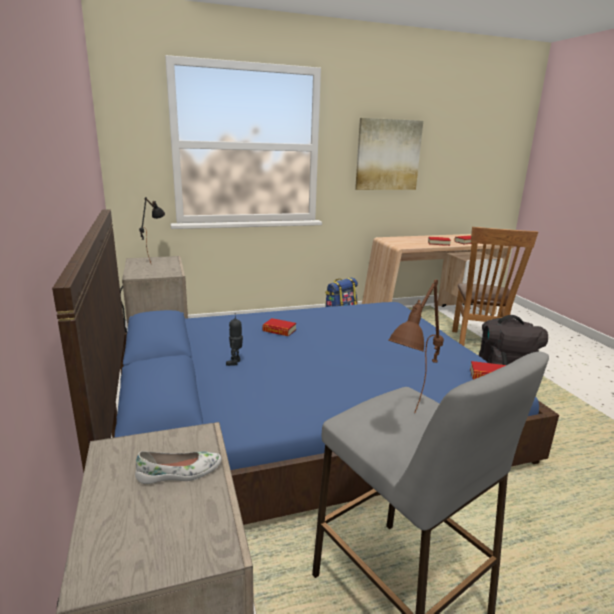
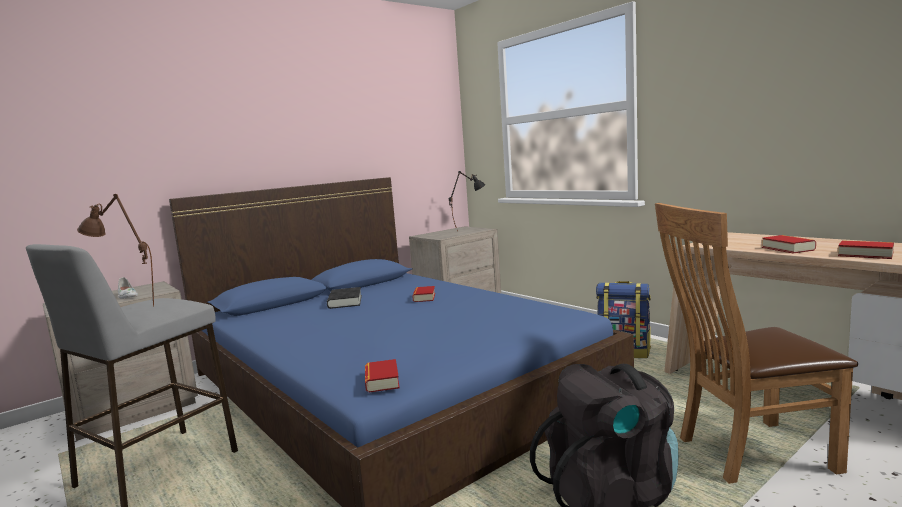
camera: 70 degrees right, 10 degrees down
toy robot [226,318,243,366] -> black book [327,287,362,309]
picture [355,118,423,190] -> none

